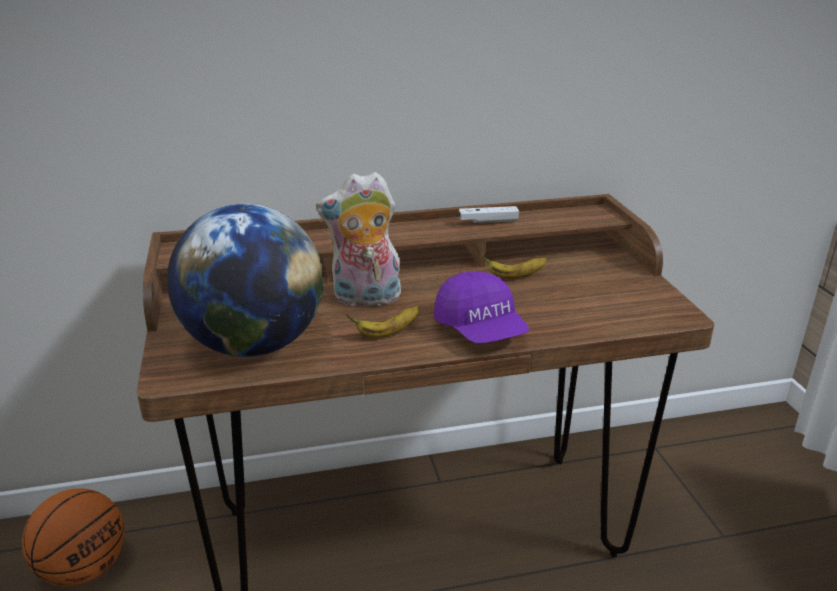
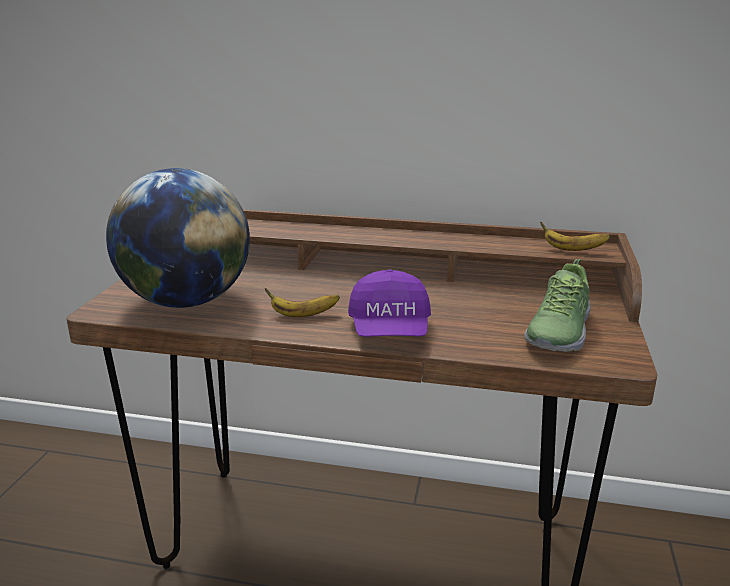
camera: 25 degrees right, 5 degrees down
basketball [22,488,125,587] -> none
plush toy [316,172,401,306] -> none
white game controller [459,206,519,223] -> none
banana [481,254,547,279] -> banana moved to [540,222,610,251]
none -> shoe [524,259,591,352]

